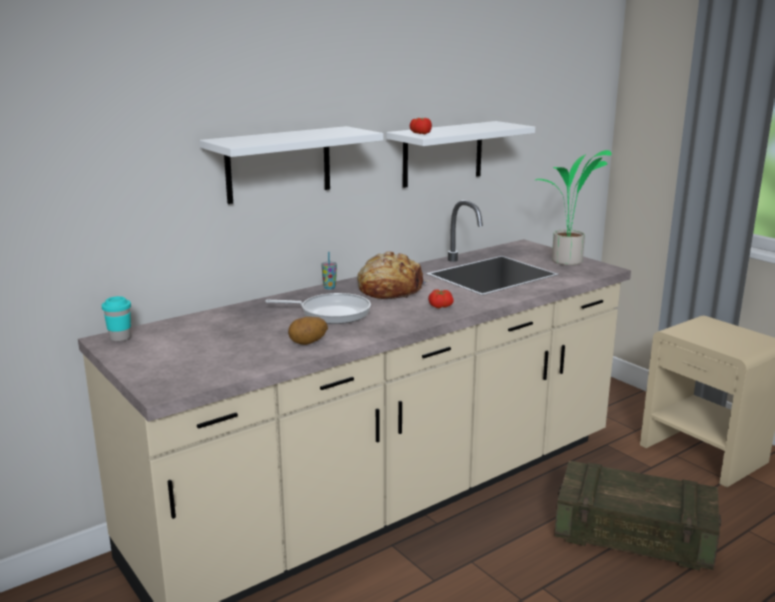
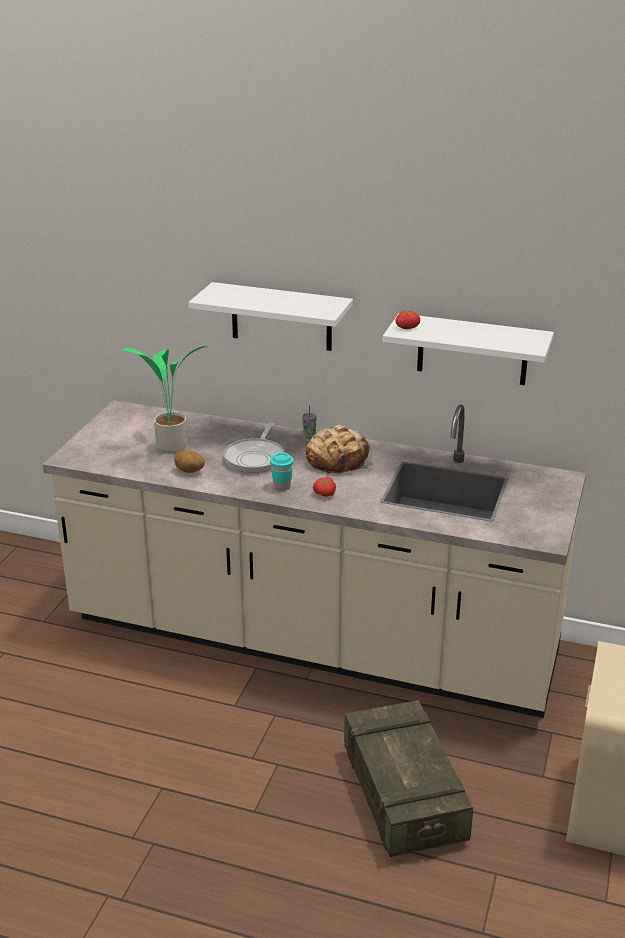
camera: 55 degrees right, 10 degrees up
turquoise cup [102,296,131,342] -> turquoise cup moved to [270,452,294,491]
frying pan [265,293,371,324] -> frying pan turned 45 degrees clockwise [224,423,284,473]
potted plant [535,150,612,266] -> potted plant moved to [122,346,207,453]

